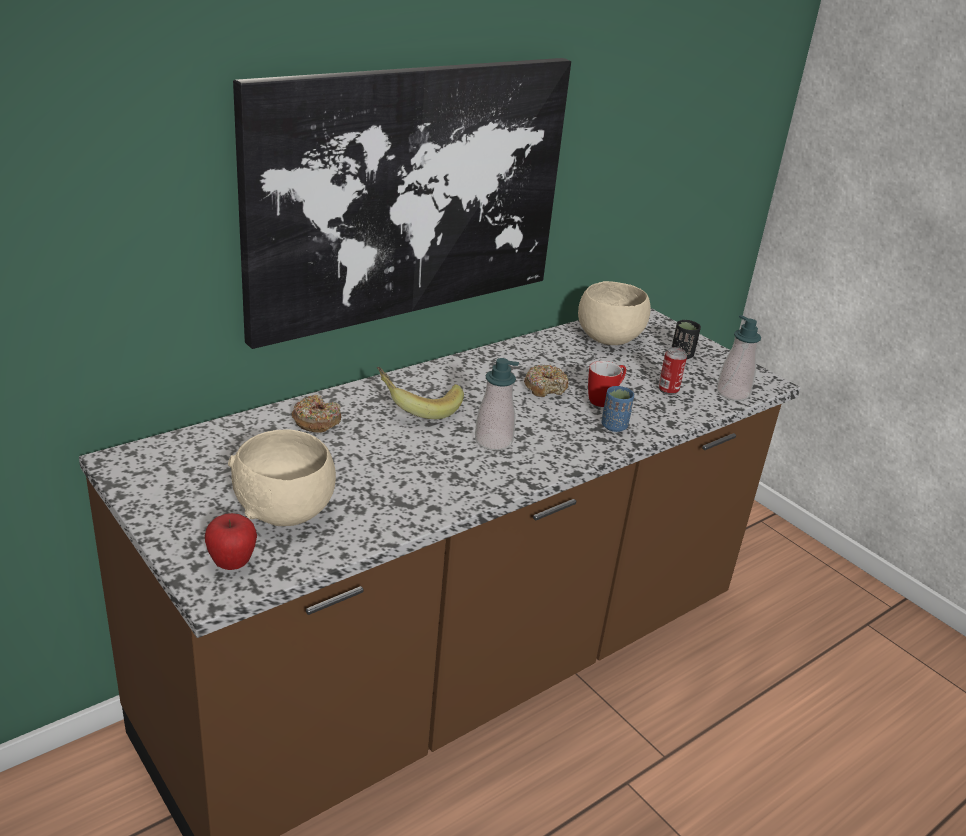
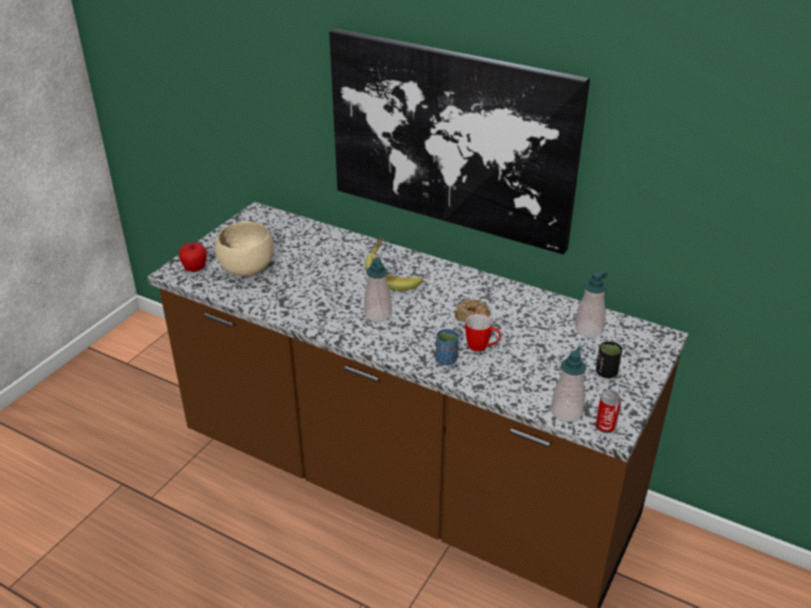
camera: 70 degrees right, 5 degrees up
donut [292,395,341,433] -> none
beige bowl [578,281,651,345] -> soap dispenser [575,270,607,337]
can [658,347,687,395] -> can moved to [596,390,621,433]

